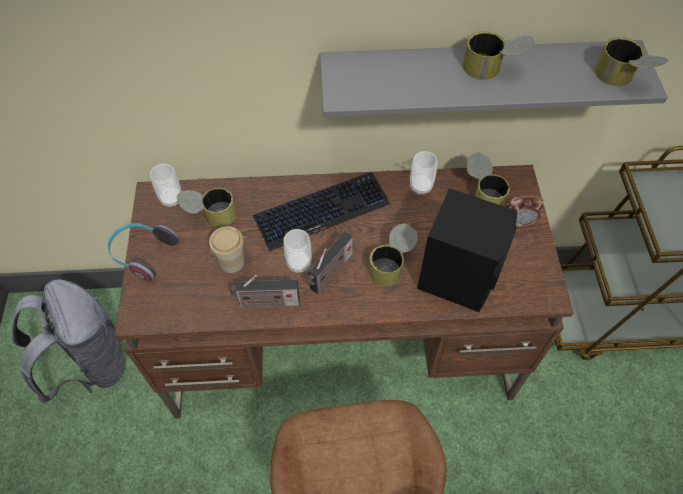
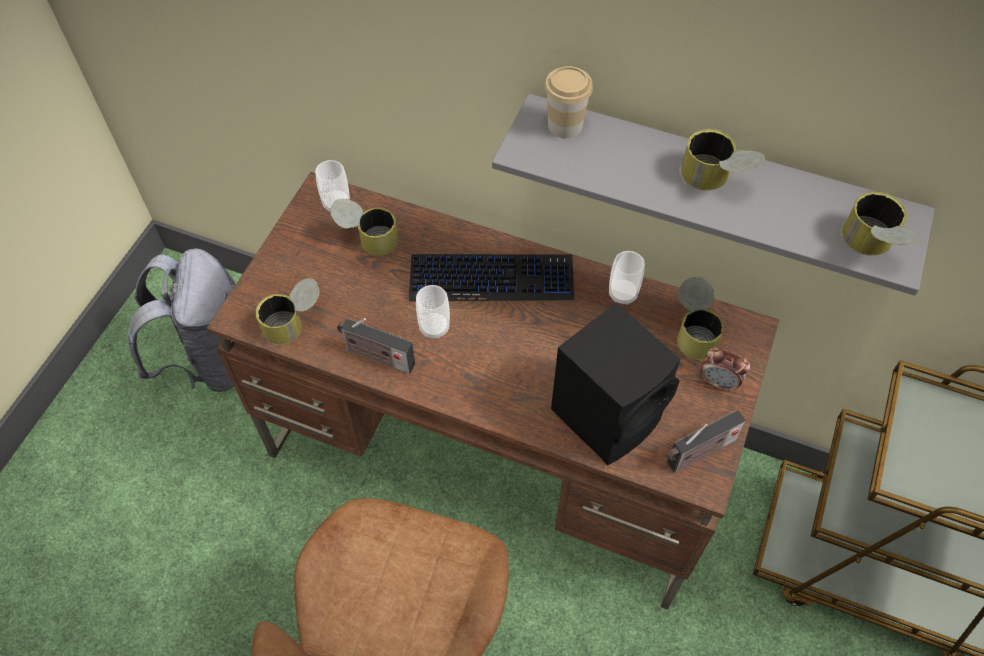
camera: 25 degrees right, 0 degrees up
headphones [107,223,179,281] -> none
cup [209,226,244,273] -> cup moved to [545,66,593,138]
radio [307,231,353,294] -> radio moved to [667,410,746,473]
can [369,223,418,287] -> can moved to [255,278,320,345]

